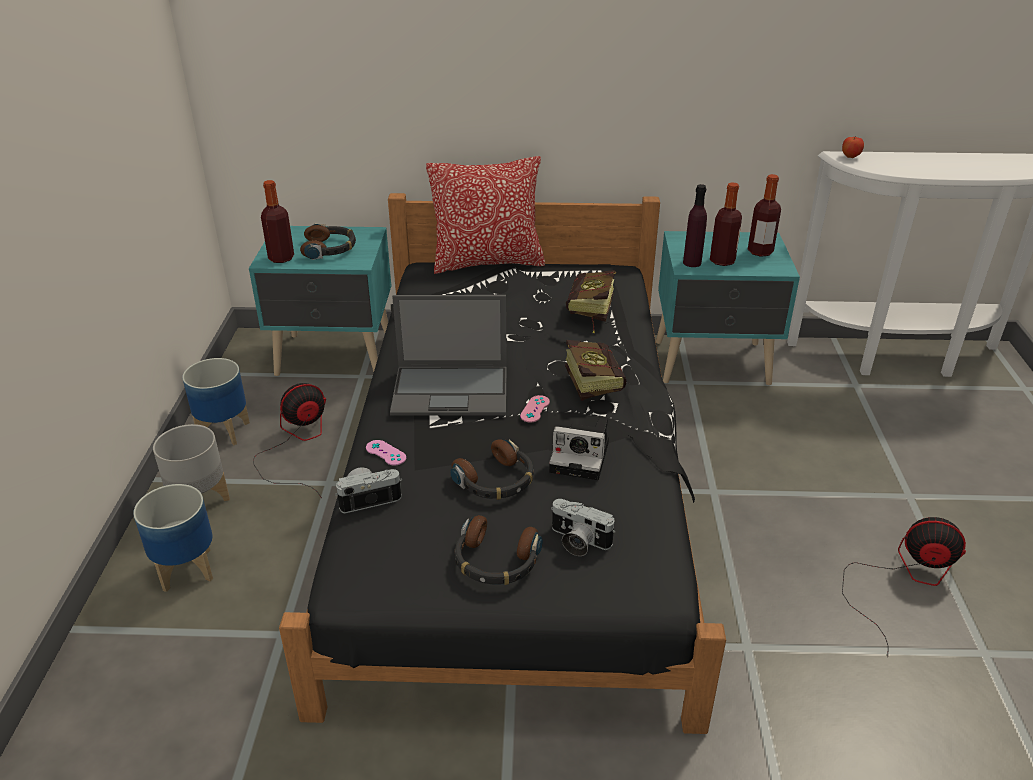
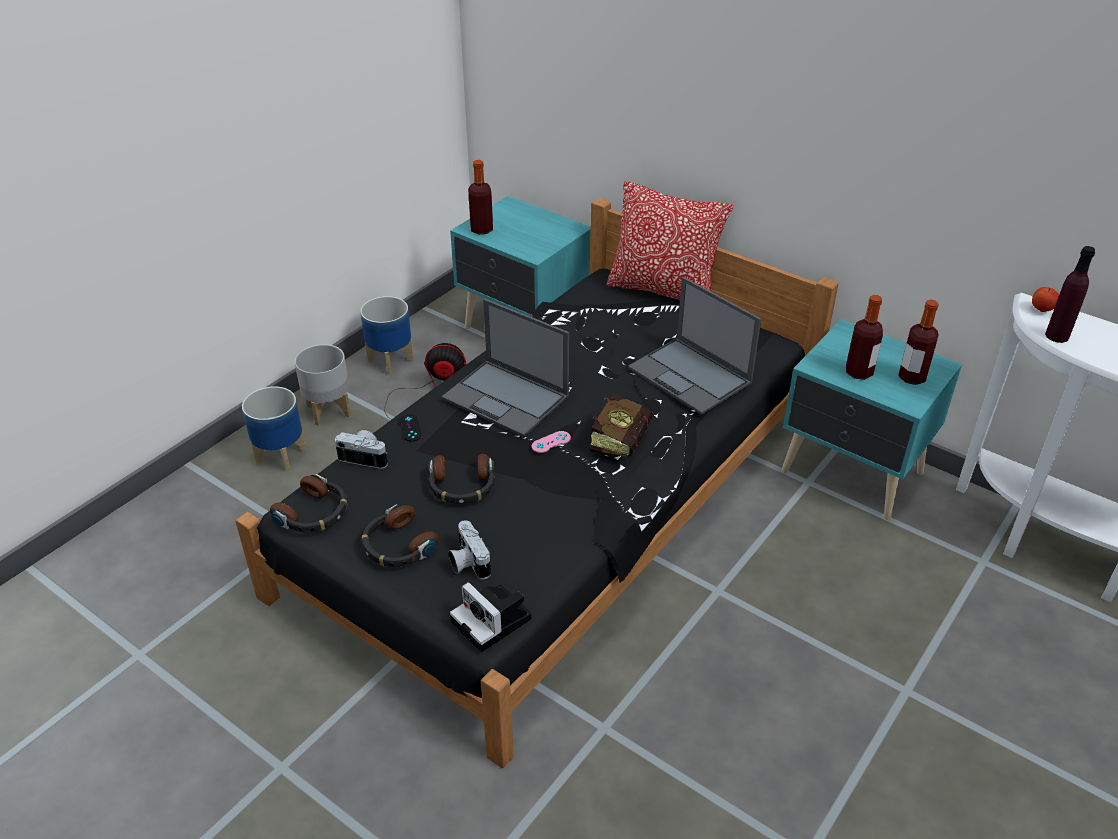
camera: 35 degrees right, 5 degrees up
headphones [300,224,356,260] -> headphones moved to [270,474,348,533]
pink game controller [366,440,406,465] -> black game controller [400,414,422,442]
camera [549,416,609,480] -> camera moved to [450,582,532,652]
book [566,270,616,333] -> laptop [628,277,761,415]
purple bottle [683,184,707,267] -> purple bottle moved to [1045,246,1095,343]
fan [842,517,966,657] -> none

